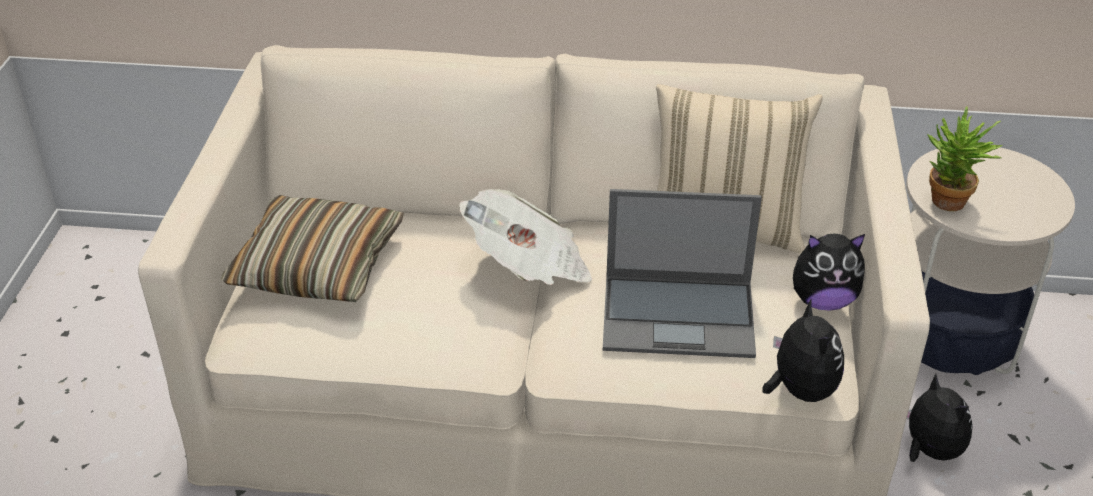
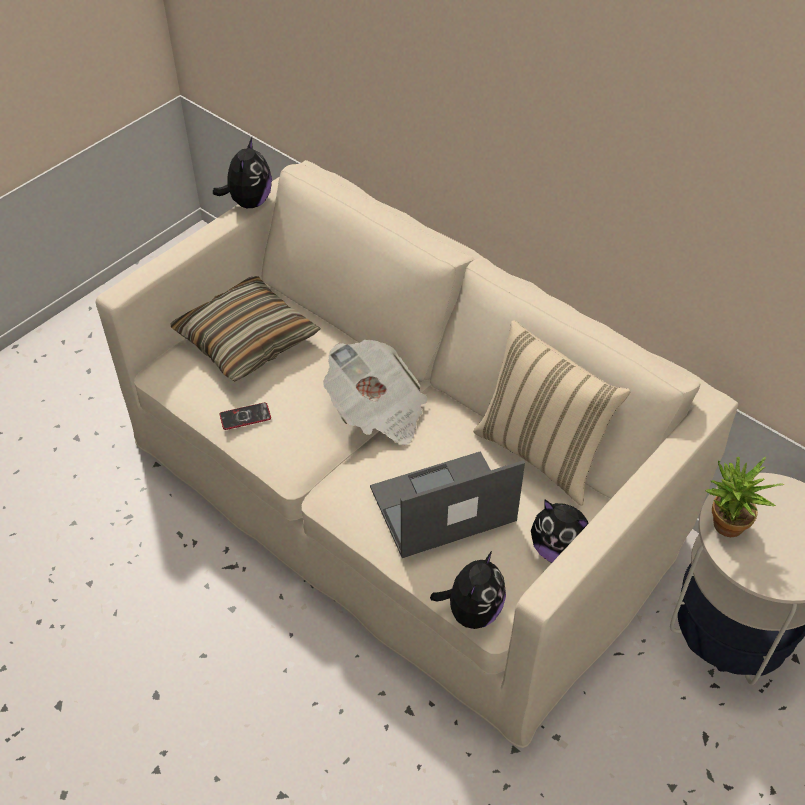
camera: 35 degrees right, 10 degrees up
laptop [603,189,762,358] -> laptop turned 120 degrees clockwise [370,451,525,558]
plush toy [907,374,973,462] -> plush toy moved to [213,137,272,208]
none -> phone [220,402,271,430]

